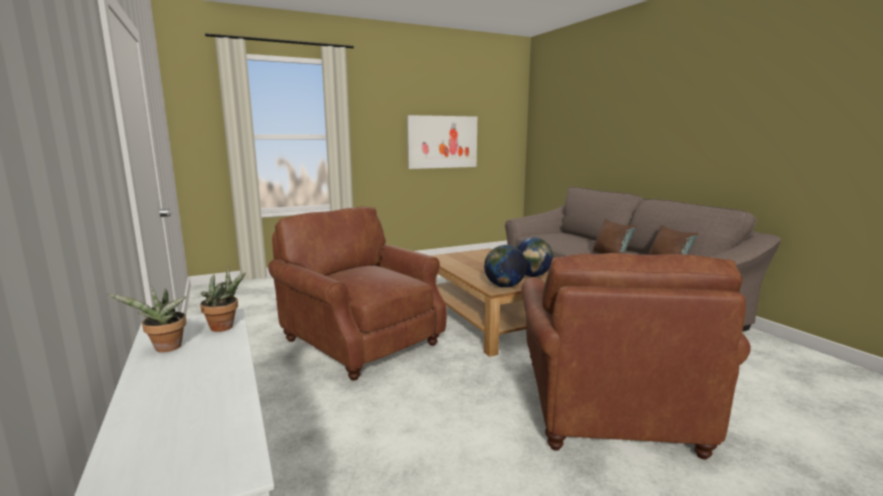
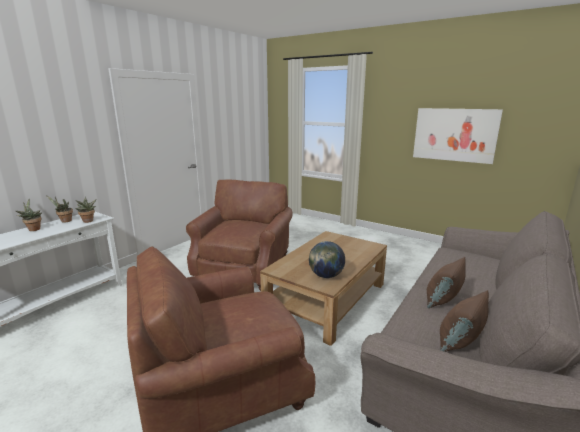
camera: 60 degrees right, 5 degrees up
globe [484,245,527,288] -> none
none -> potted plant [16,199,42,231]

